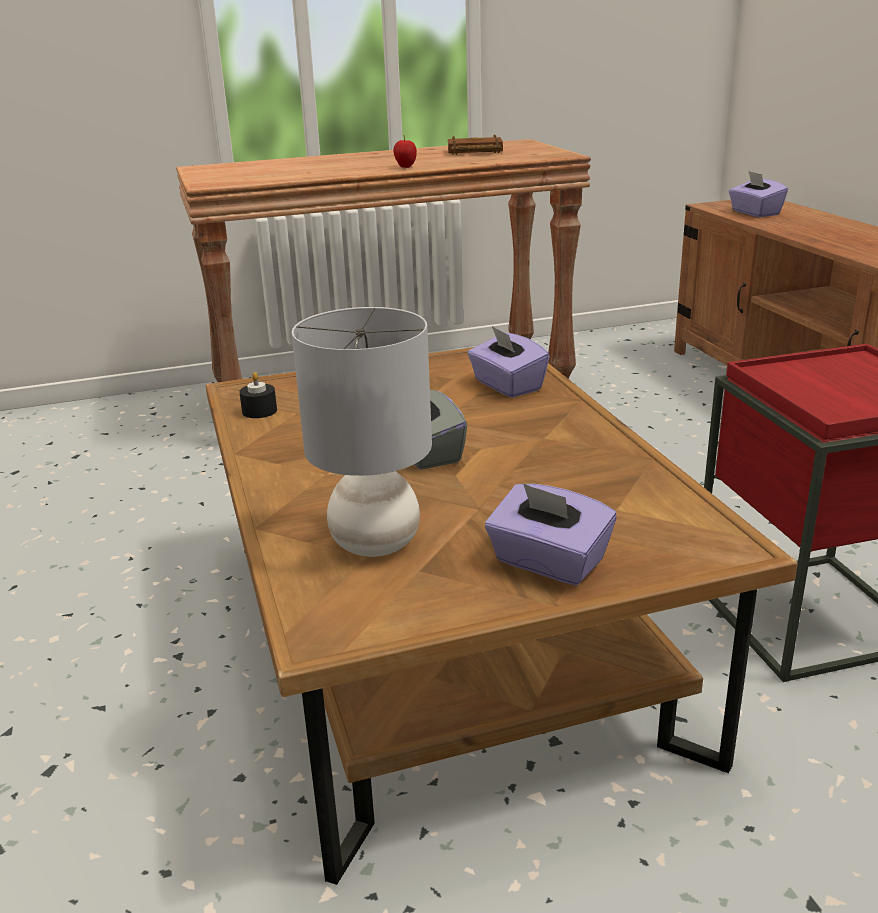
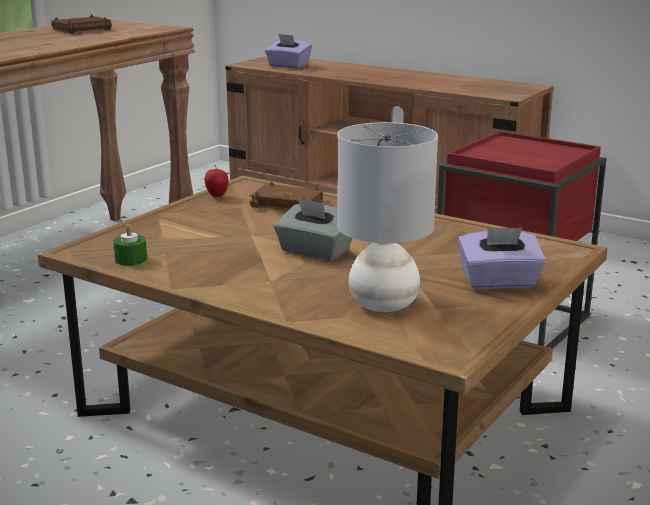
camera: 40 degrees left, 5 degrees down
black candle [239,372,277,418] -> green candle [113,223,147,266]
apple [393,135,417,168] -> apple moved to [204,165,228,197]
purple tissue box [468,326,550,398] -> brown book [250,182,323,210]

